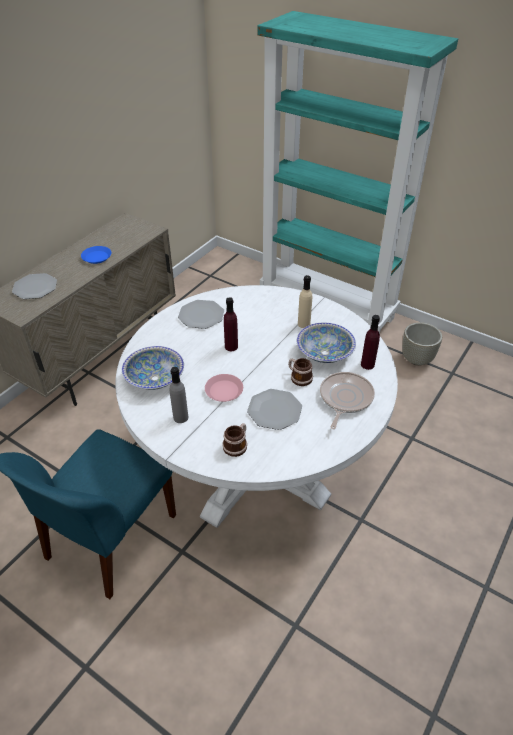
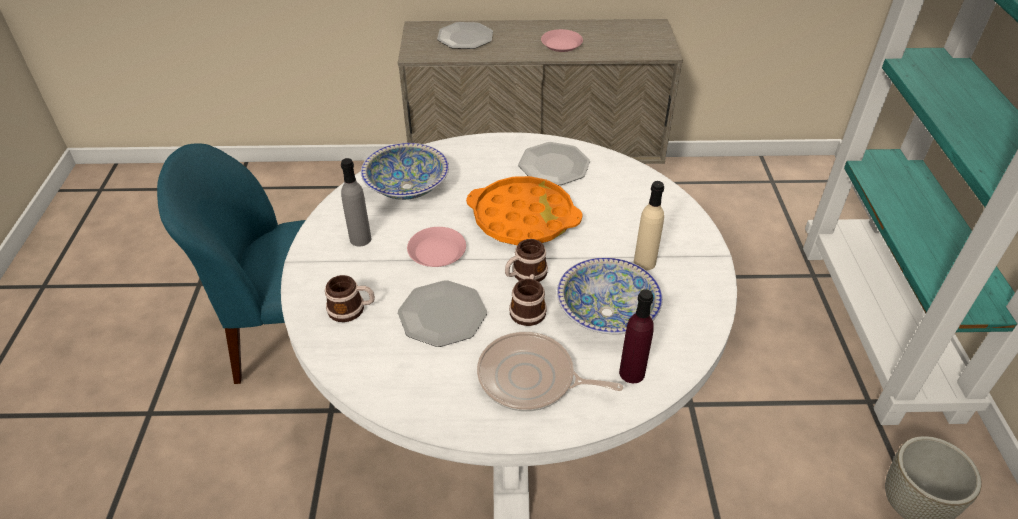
camera: 55 degrees right, 0 degrees up
blue plate [81,246,111,264] -> pink plate [541,29,583,52]
purple bottle [224,297,238,351] -> orange tray [466,176,583,245]
frying pan [320,372,375,429] -> frying pan turned 150 degrees counterclockwise [477,332,623,411]
none -> mug [505,239,548,282]

